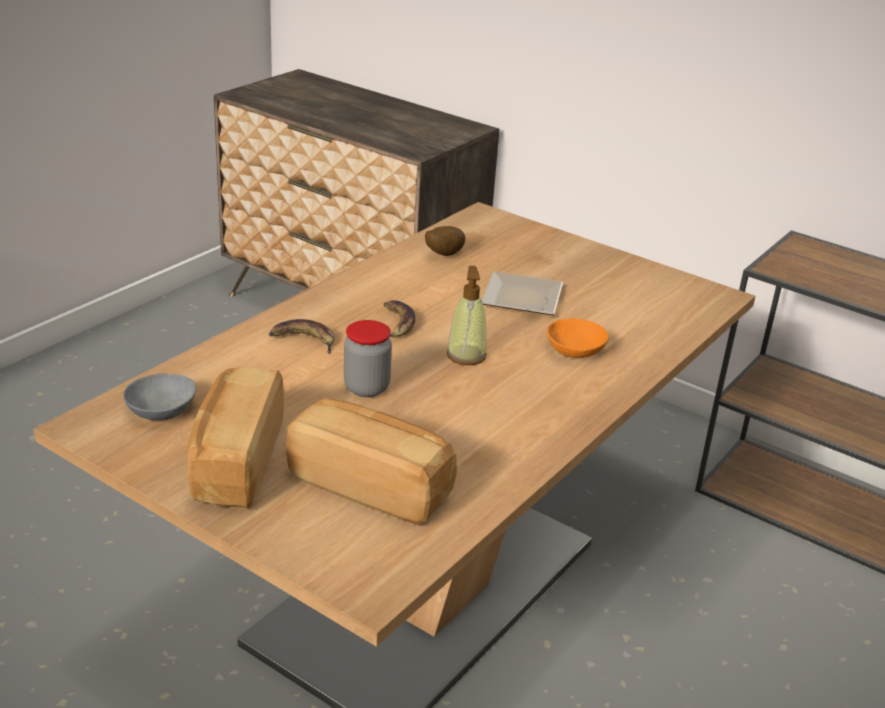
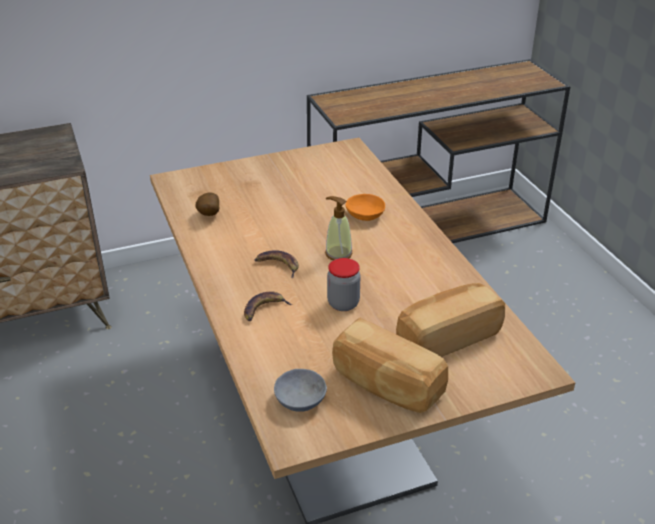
camera: 55 degrees left, 5 degrees up
plate [482,271,563,315] -> none

